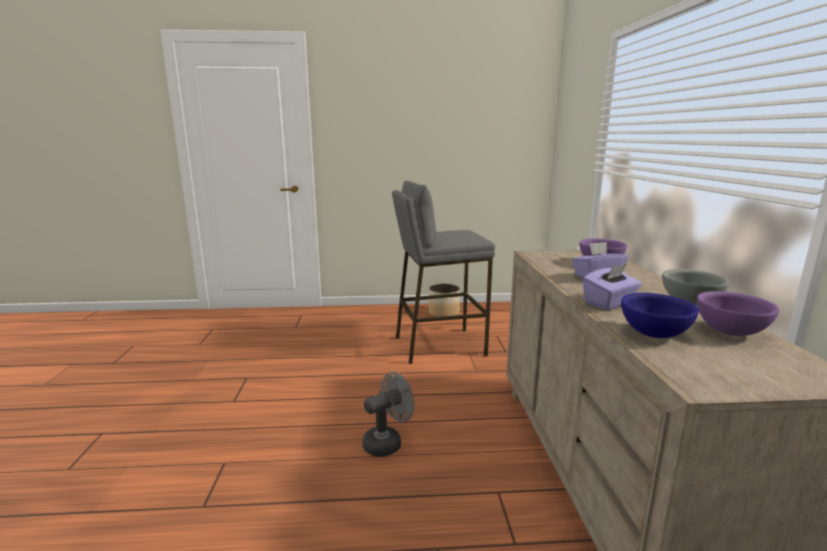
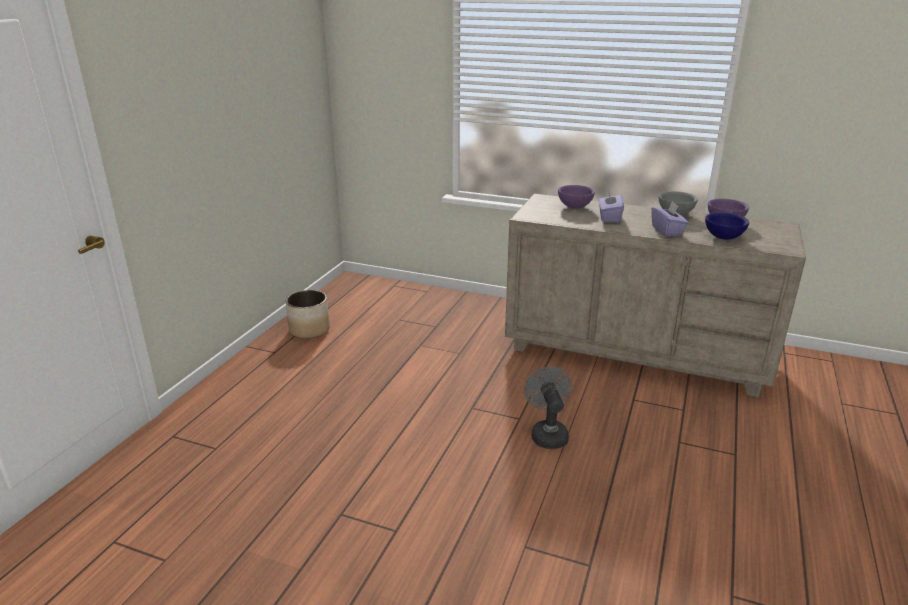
camera: 65 degrees left, 10 degrees up
grey stool [392,181,495,364] -> none

